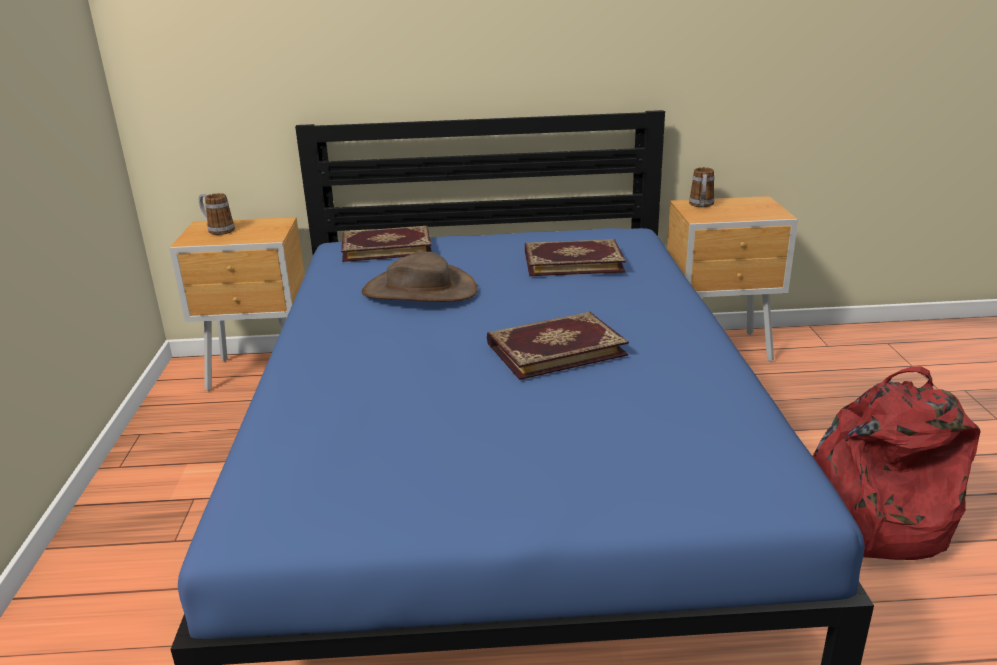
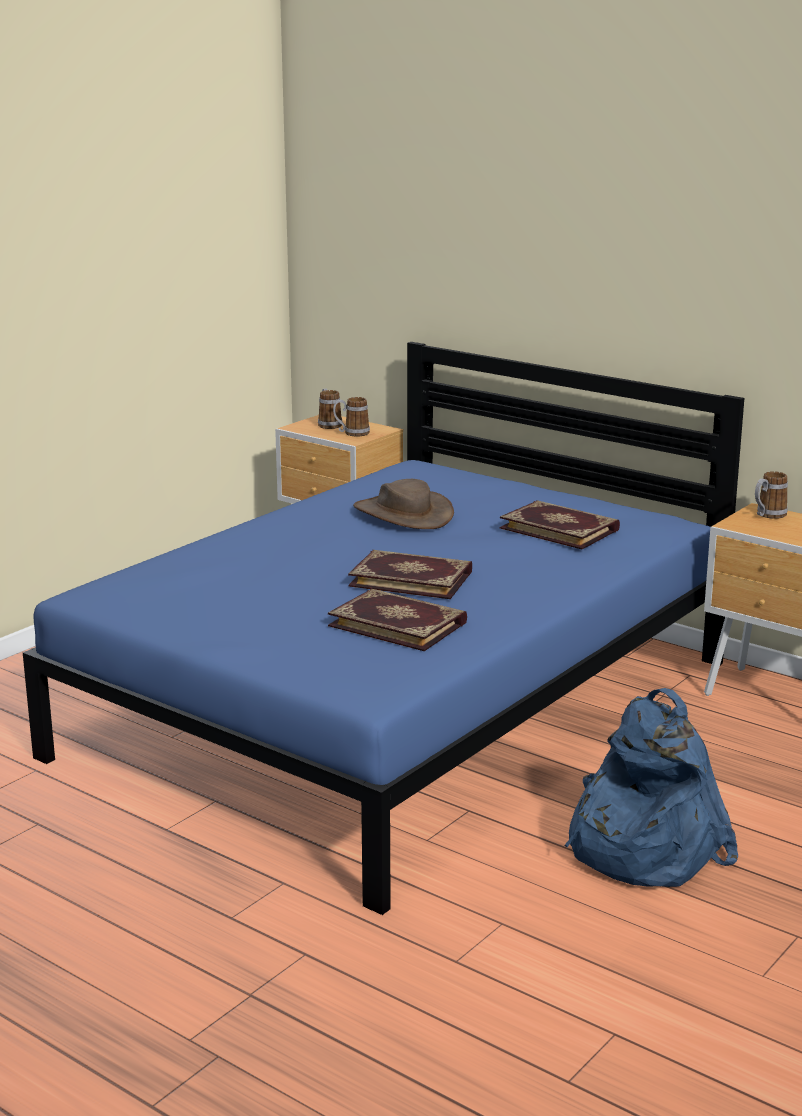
camera: 40 degrees right, 5 degrees down
book [341,226,432,262] -> book moved to [328,589,467,651]
red backpack [813,366,981,560] -> blue backpack [564,688,738,887]
none -> mug [333,397,370,437]

